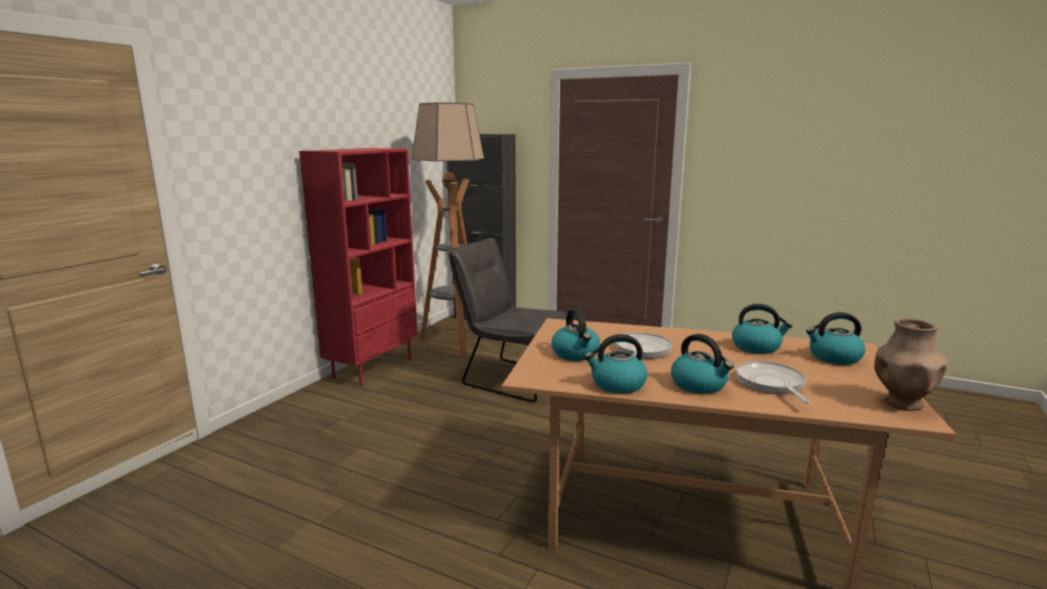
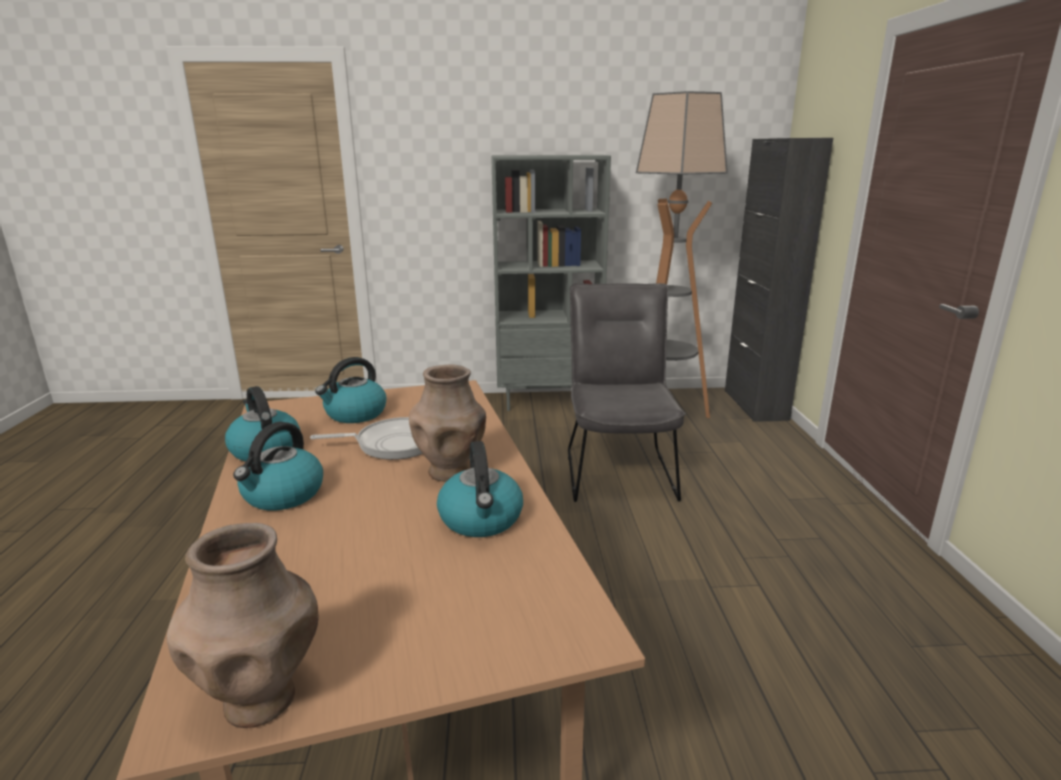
camera: 60 degrees right, 5 degrees up
red bookcase [299,148,418,386] -> grey bookcase [491,155,611,411]
frying pan [736,361,811,404] -> none
kettle [806,312,865,365] -> none
none -> brown vase [409,364,486,482]

